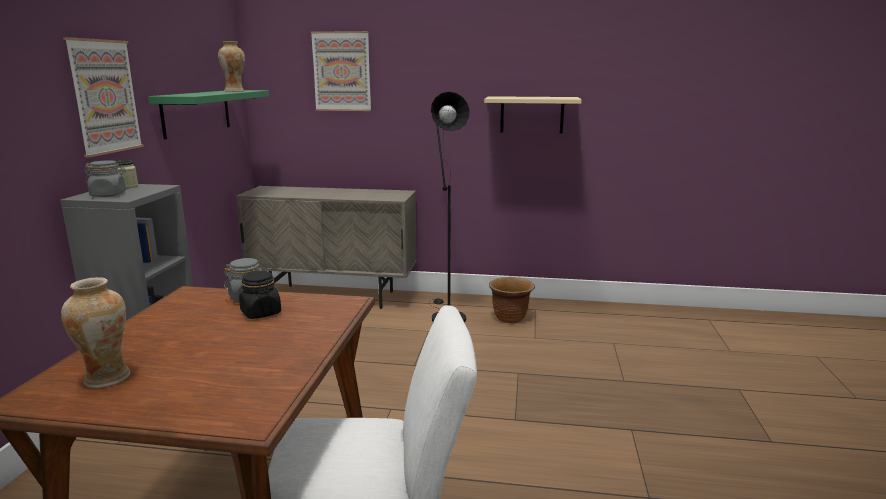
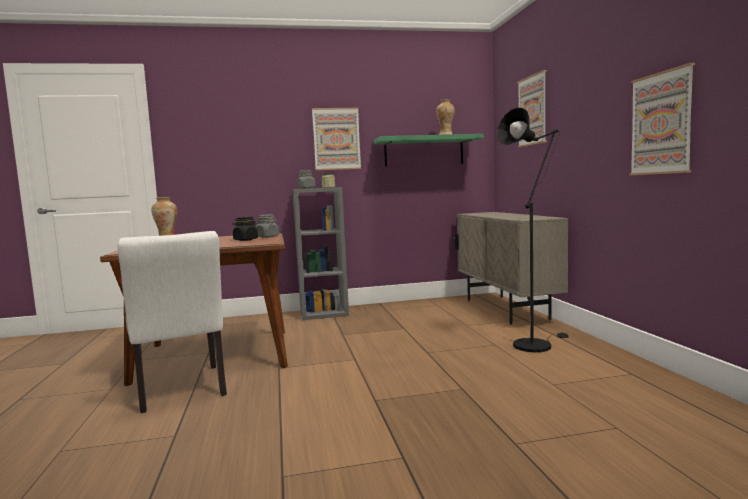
camera: 70 degrees right, 10 degrees down
beige shelf [484,96,582,134] -> picture [630,63,695,175]
brown planter [489,277,535,323] -> none

